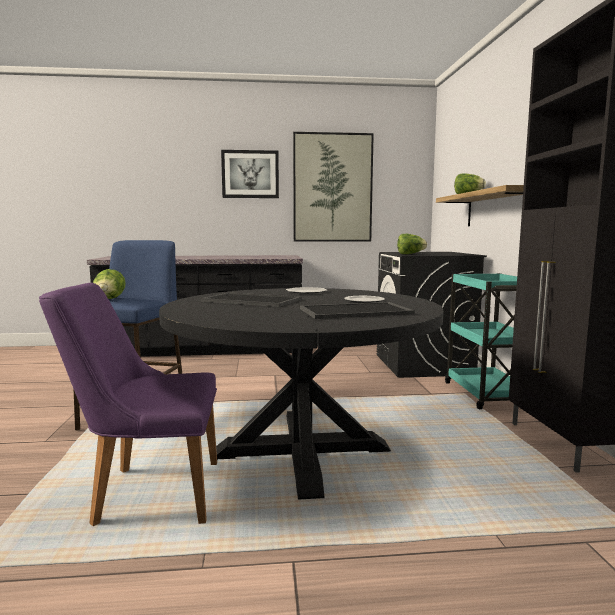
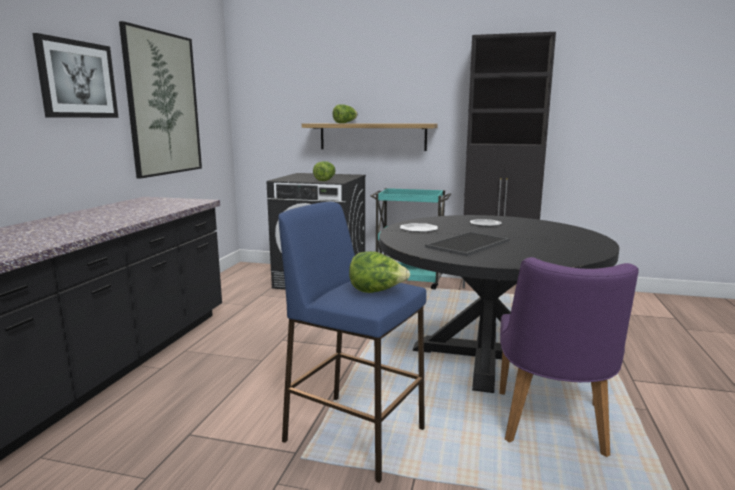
camera: 70 degrees left, 5 degrees up
tray [300,302,415,319] -> none

